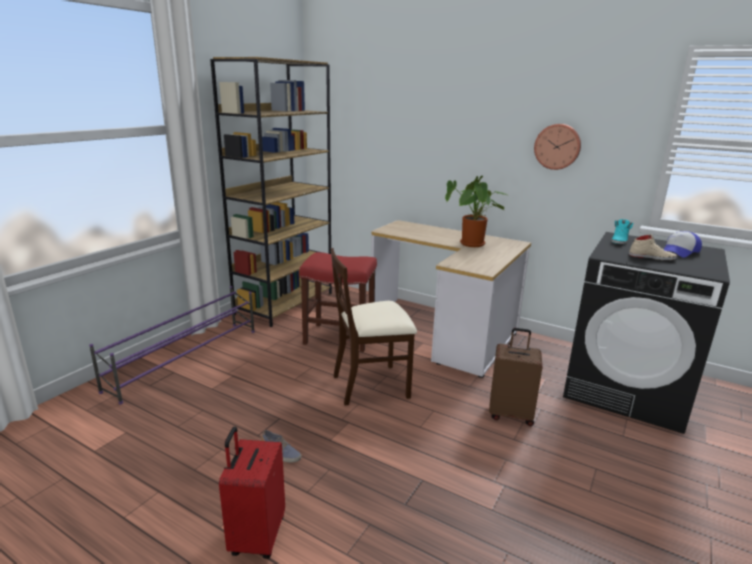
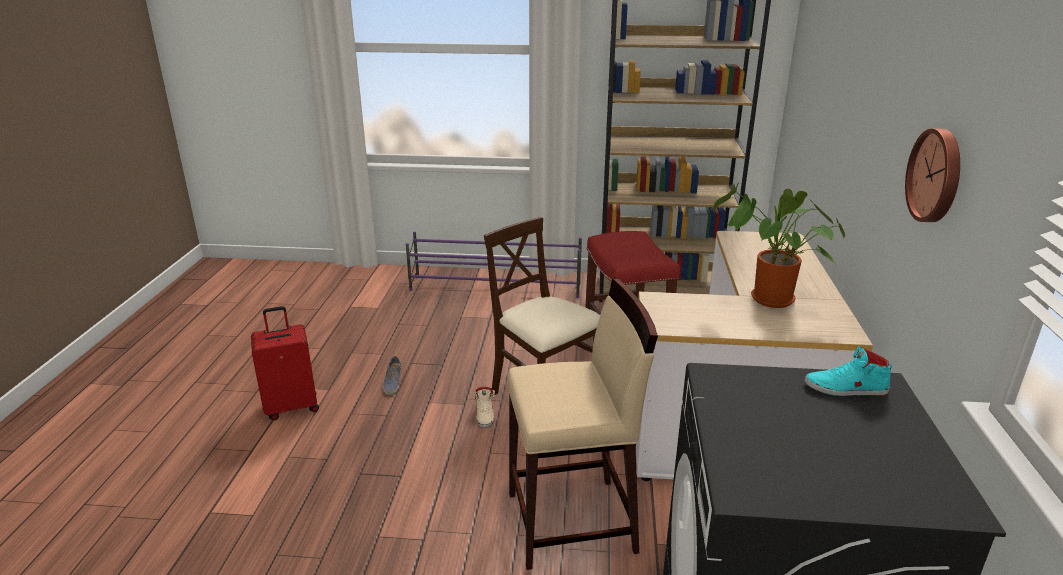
camera: 65 degrees right, 5 degrees up
brown suitcase [489,328,543,426] -> beige stool [507,278,658,570]
beige shoe [629,234,677,260] -> beige shoe moved to [473,387,495,428]
cap [663,231,702,258] -> none

